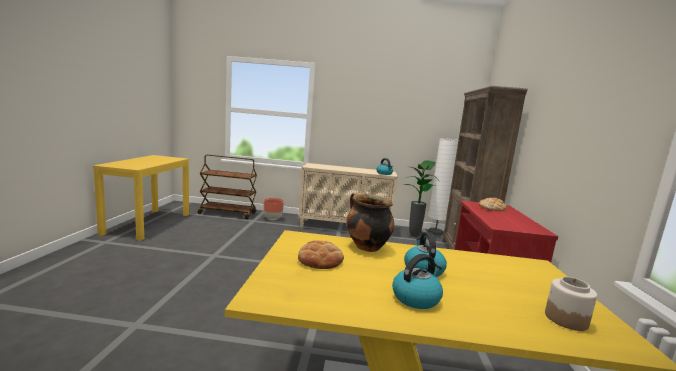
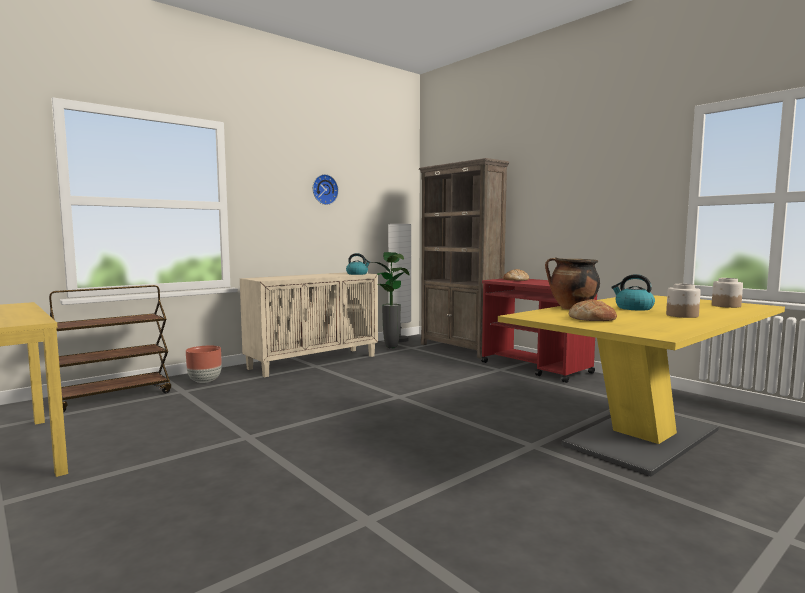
camera: 45 degrees left, 5 degrees down
kettle [392,254,443,309] -> jar [666,284,701,318]
none -> wall clock [313,174,339,205]

